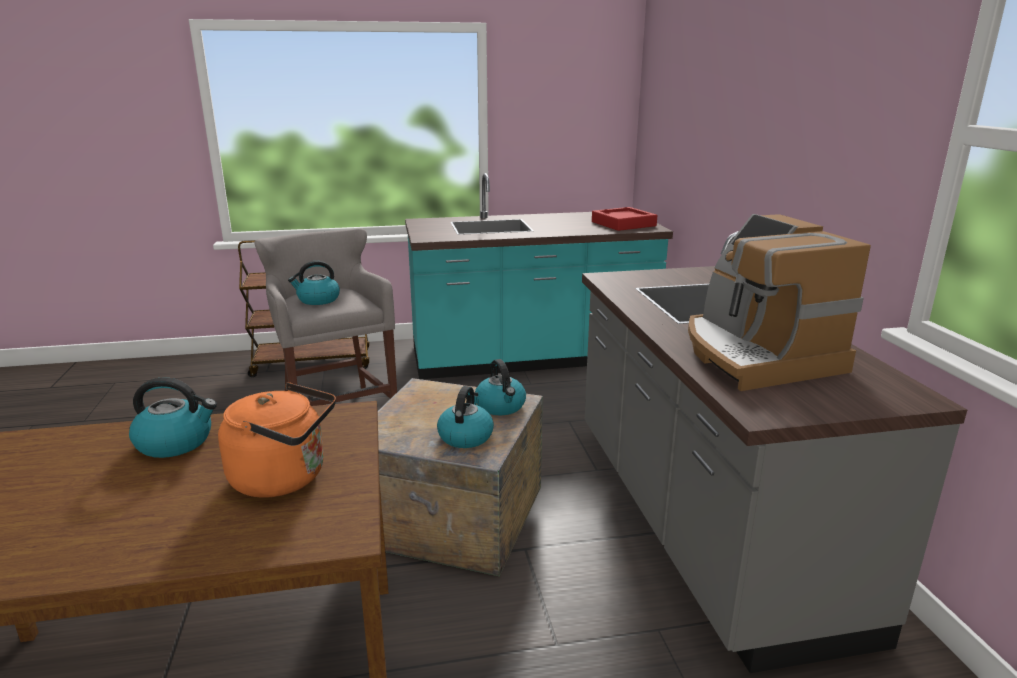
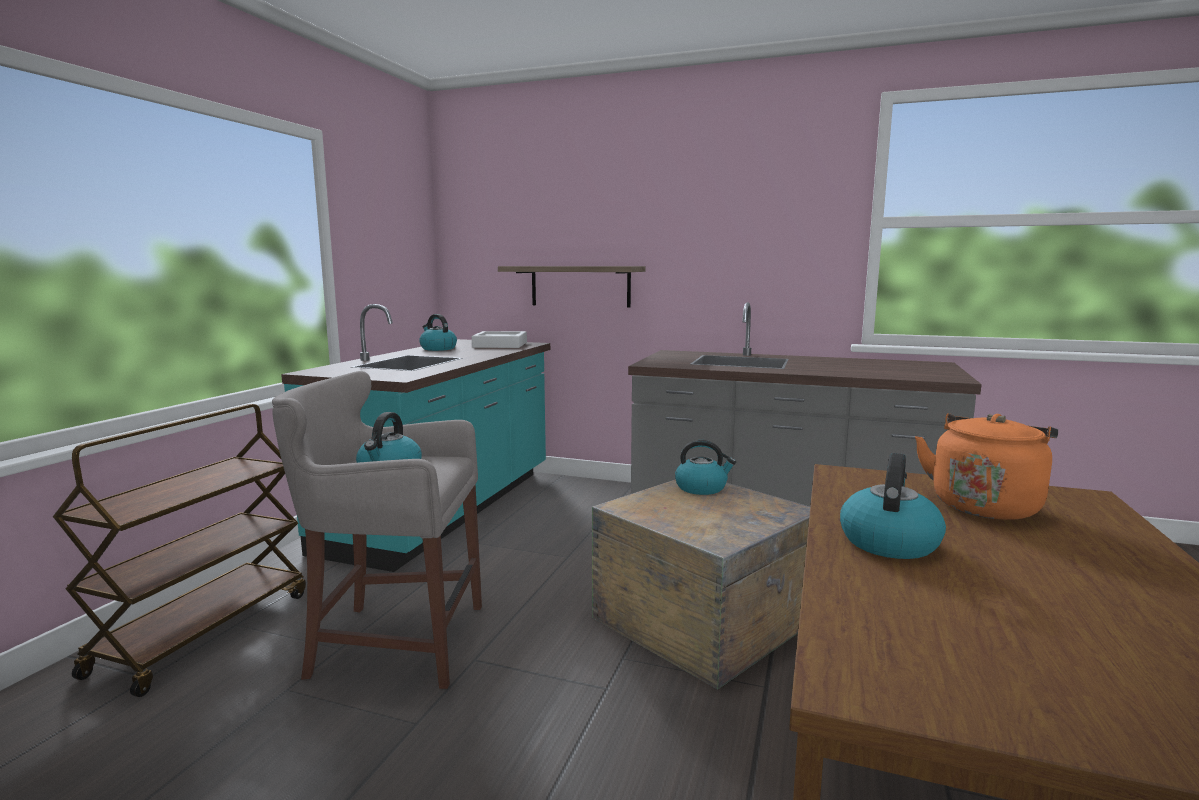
camera: 60 degrees left, 10 degrees down
kettle [437,386,494,448] -> kettle moved to [419,314,457,351]
red tray [592,207,657,231] -> white tray [472,331,527,348]
coffee machine [688,214,871,391] -> none
none -> shelf [498,266,646,307]

